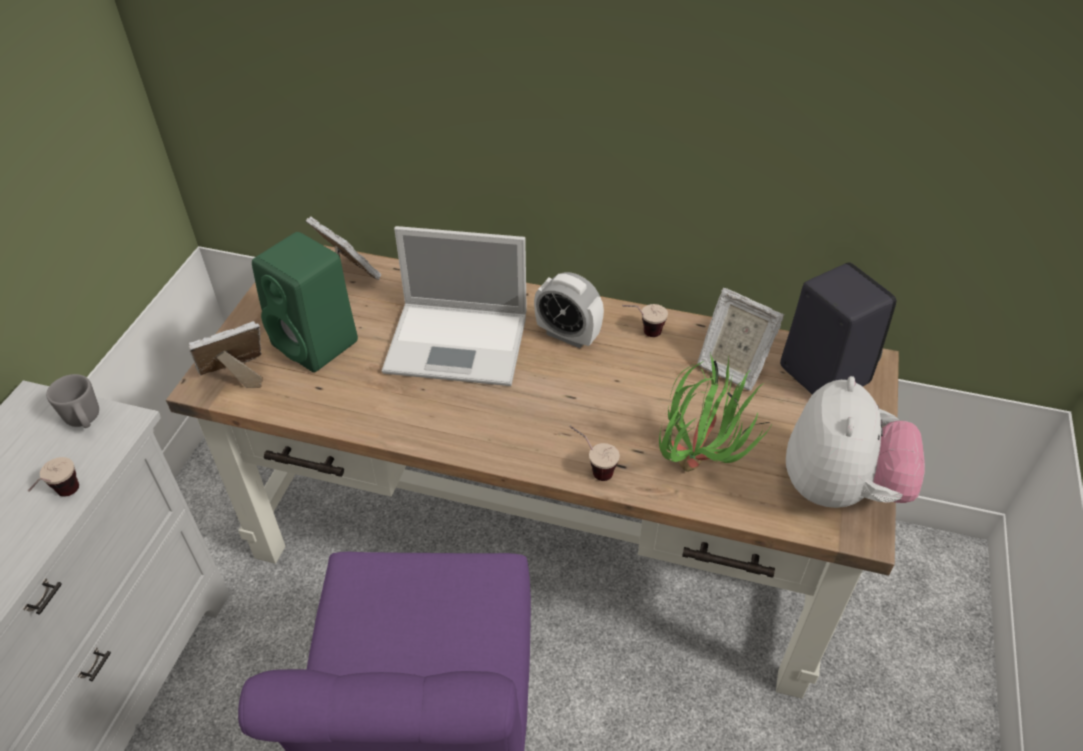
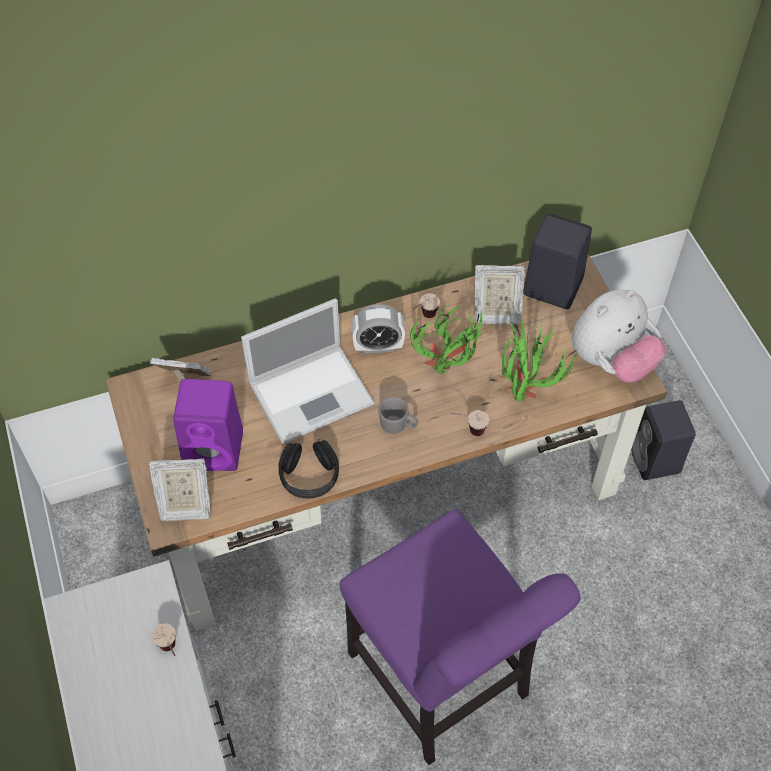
camera: 35 degrees left, 10 degrees up
grey mug [46,374,99,428] -> grey mug moved to [378,397,418,434]
picture frame [189,321,263,388] -> picture frame turned 120 degrees counterclockwise [149,459,211,521]
green speaker [252,232,358,372] -> purple speaker [173,379,243,471]
plush toy [786,376,925,508] -> plush toy turned 75 degrees clockwise [572,290,666,383]
none -> black headphones [278,440,339,498]
none -> potted plant [410,303,485,374]
none -> black speaker [631,400,696,480]

